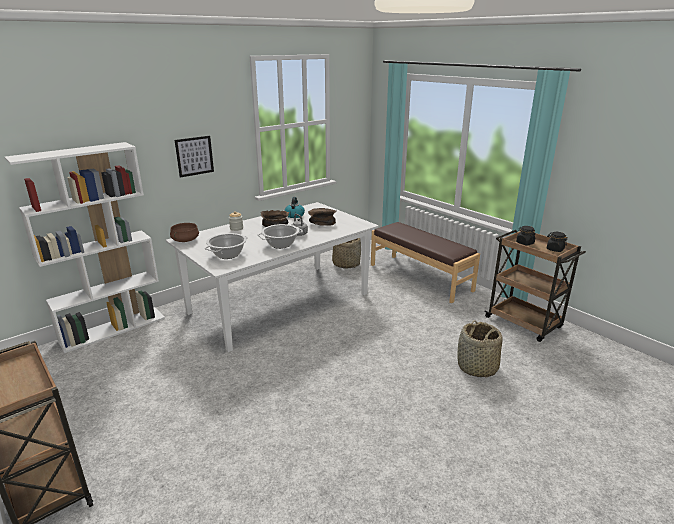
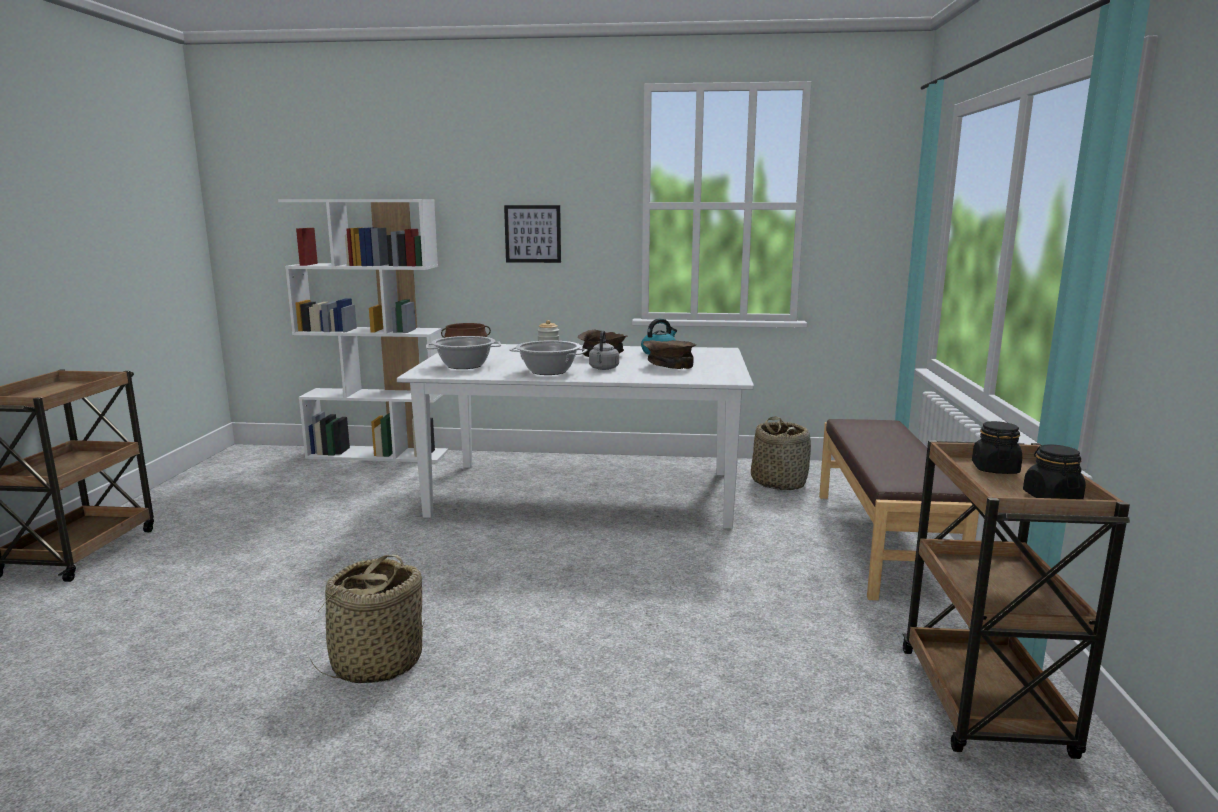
camera: 45 degrees right, 10 degrees down
basket [457,320,503,378] -> basket moved to [309,555,425,683]

